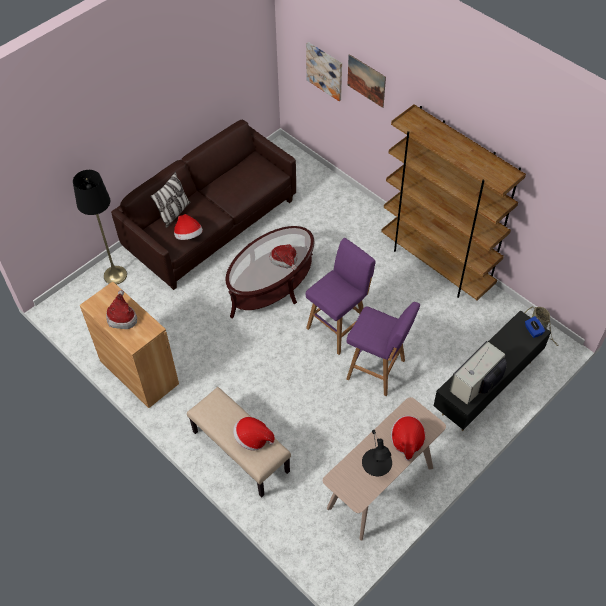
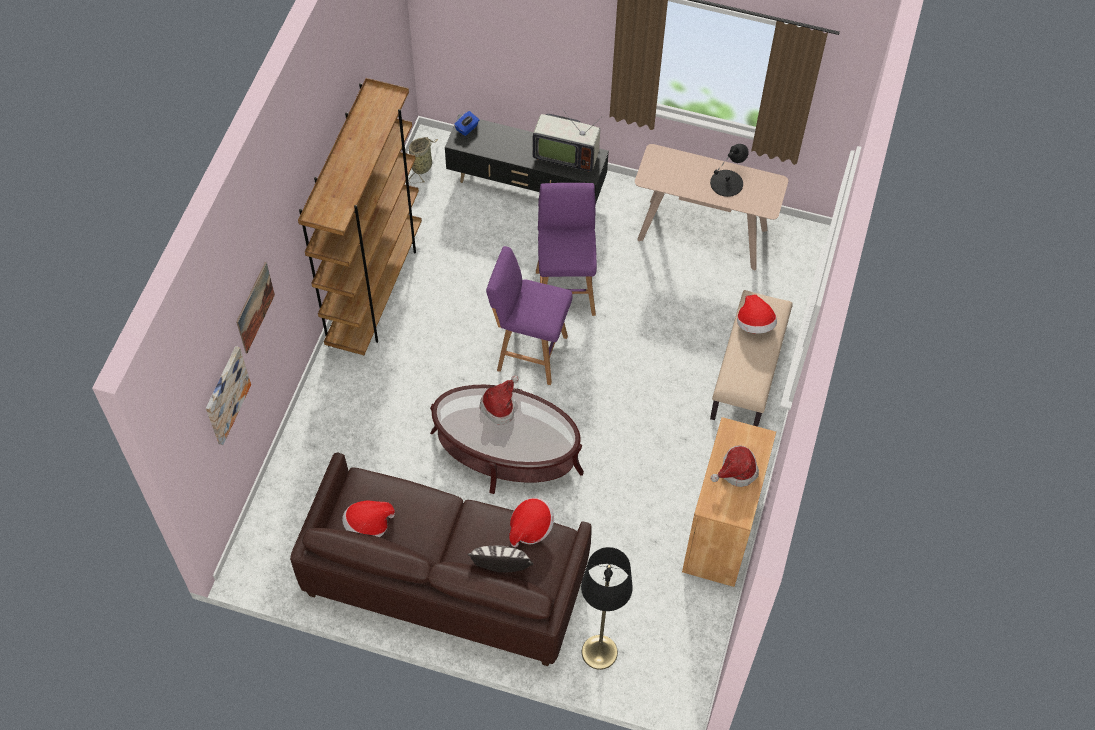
camera: 120 degrees left, 5 degrees up
hat [391,415,425,461] -> hat moved to [342,501,395,537]

